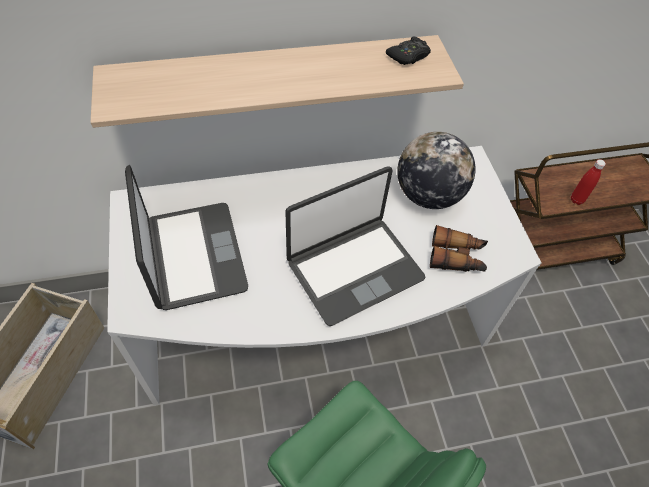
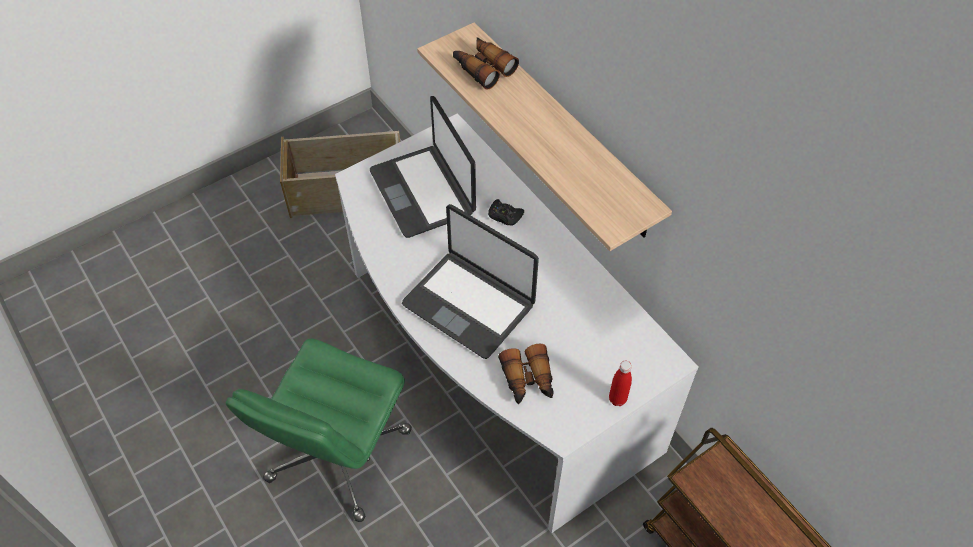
camera: 70 degrees right, 0 degrees up
laptop [125,165,248,310] -> laptop turned 105 degrees clockwise [370,96,476,238]
black game controller [386,37,431,65] -> black game controller moved to [488,199,524,226]
globe [397,132,475,209] -> none
red bottle [571,159,606,205] -> red bottle moved to [609,361,632,406]
none -> binoculars [453,37,519,90]

